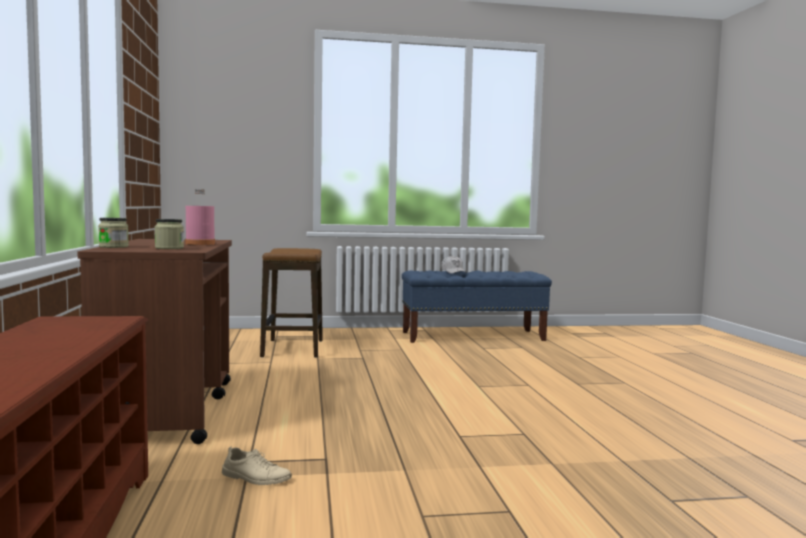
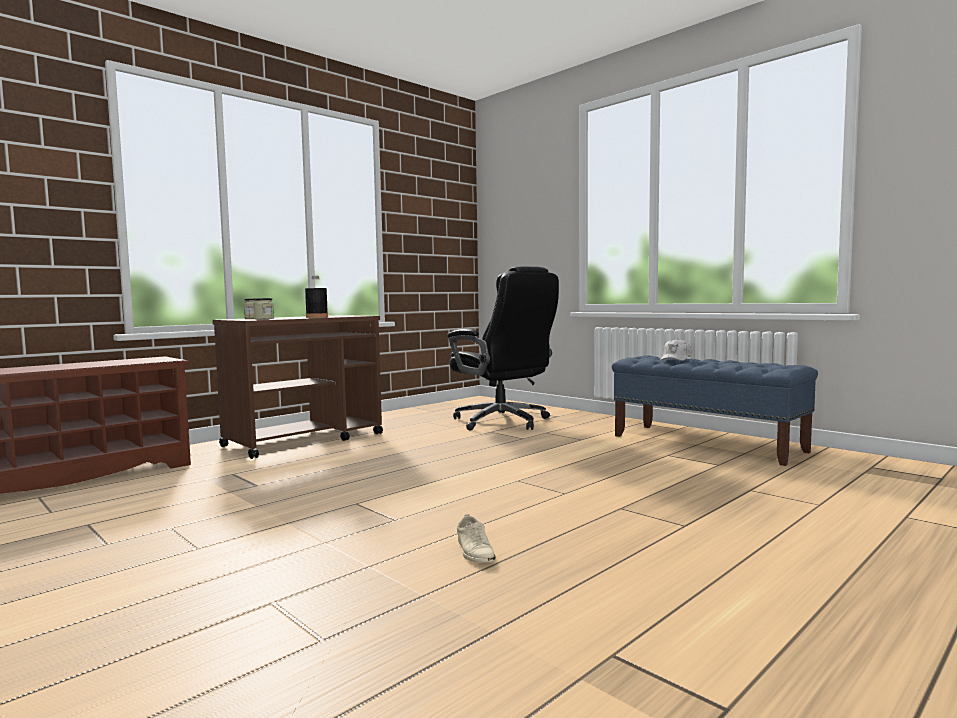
camera: 55 degrees right, 0 degrees up
pink bottle [185,189,215,245] -> black bottle [305,276,328,318]
beige shoe [222,446,292,485] -> beige shoe moved to [457,514,496,563]
stool [260,248,323,358] -> black office chair [447,266,559,431]

